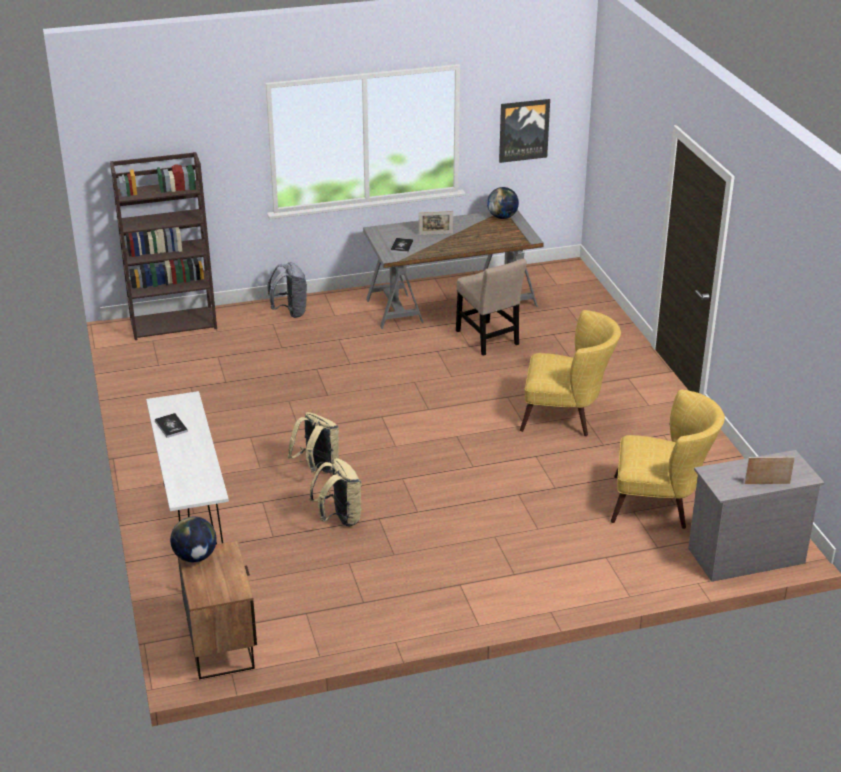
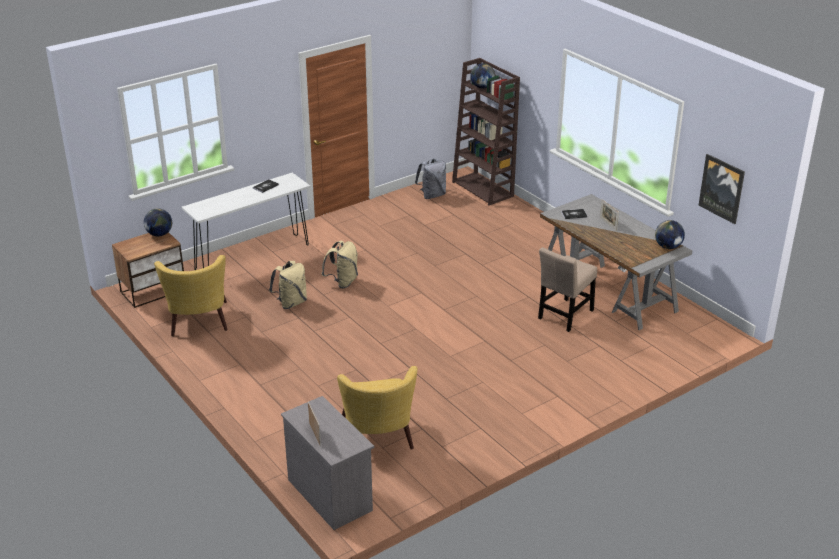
camera: 70 degrees right, 0 degrees up
grey backpack [267,262,307,318] -> grey backpack moved to [415,158,446,199]
yellow armchair [520,310,621,436] -> yellow armchair moved to [154,255,228,336]
none -> globe [470,63,495,88]

